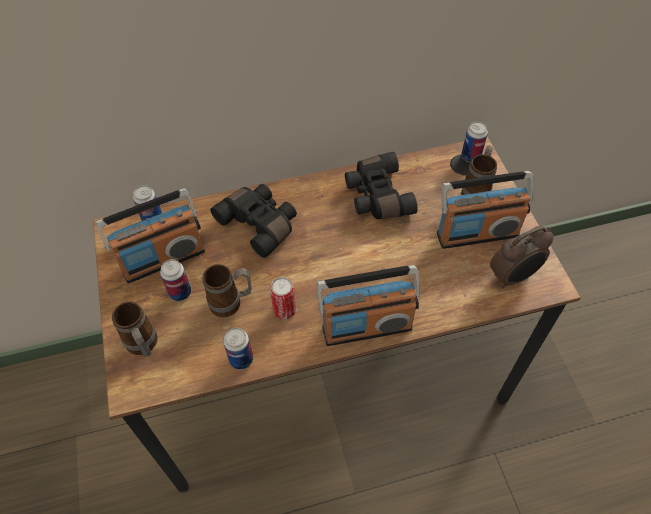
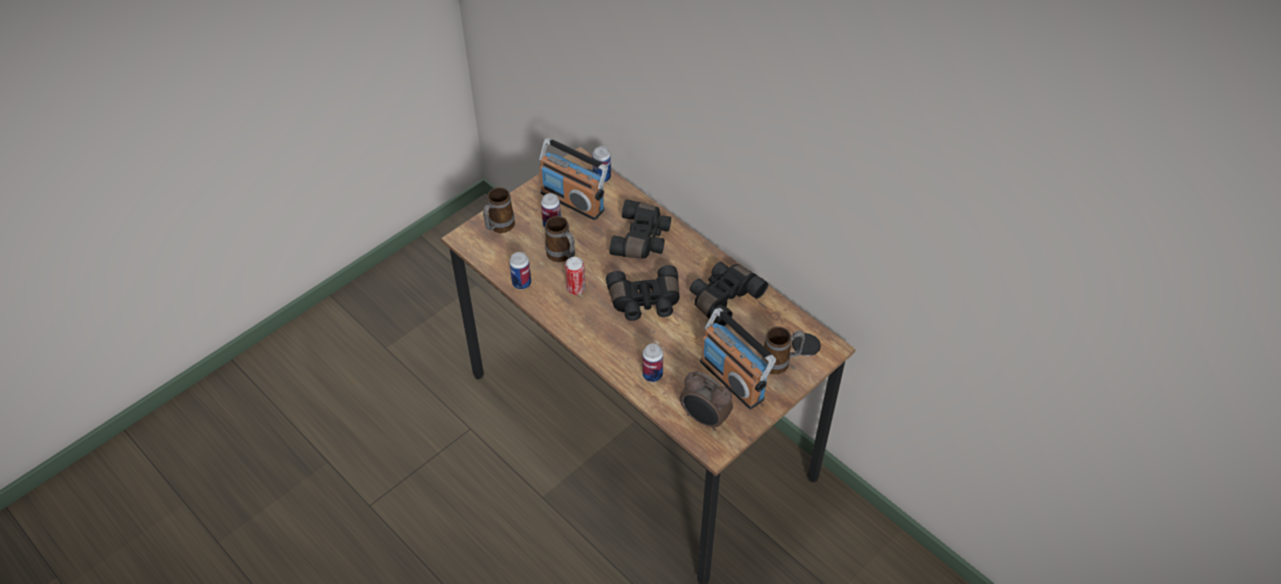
camera: 60 degrees right, 5 degrees down
radio [316,265,420,346] -> none
can [461,122,488,162] -> can moved to [642,344,663,382]
none -> black binoculars [606,265,680,321]

